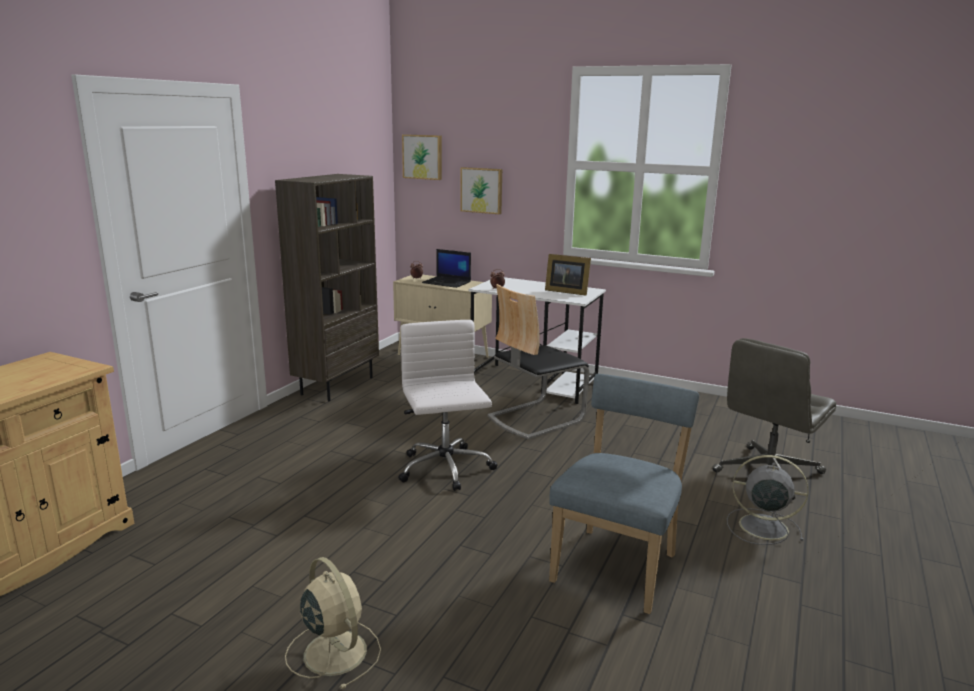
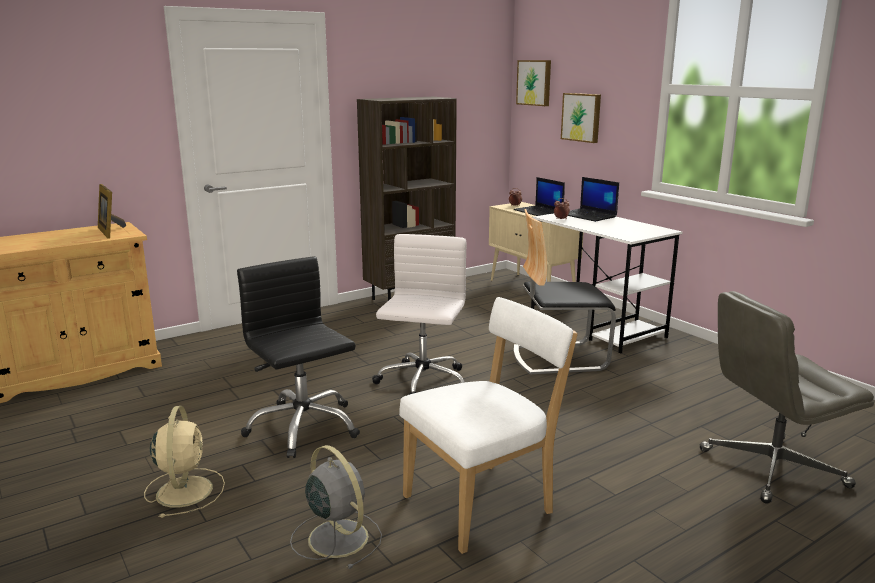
camera: 30 degrees right, 0 degrees up
picture frame [545,254,591,296] -> picture frame moved to [98,184,126,239]
blue chair [549,374,699,614] -> white chair [399,297,578,554]
grey fan [727,455,808,545] -> grey fan moved to [290,445,382,569]
none -> black office chair [237,256,360,458]
none -> laptop [568,177,619,222]

